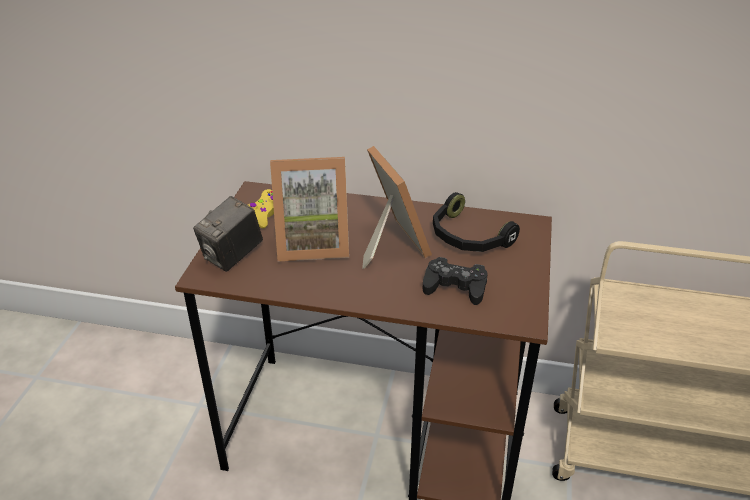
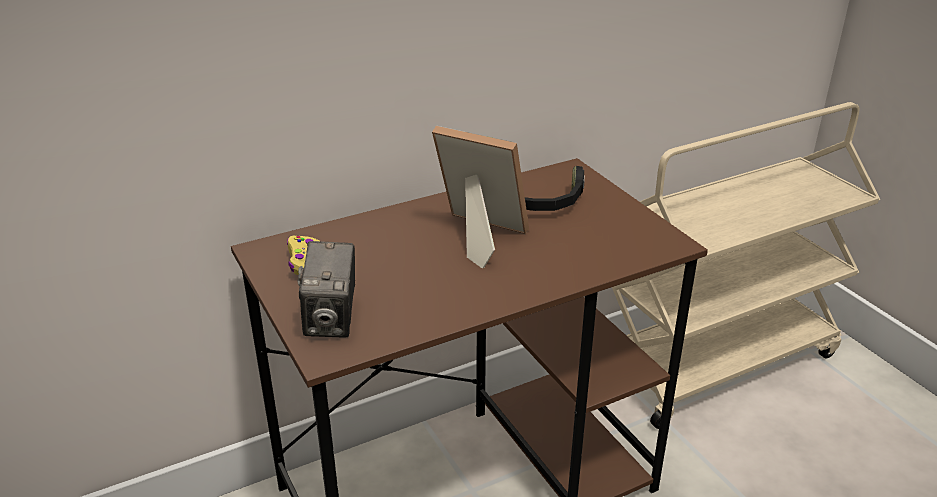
camera: 40 degrees left, 5 degrees down
picture frame [270,157,349,261] -> none
black game controller [423,257,488,305] -> none

